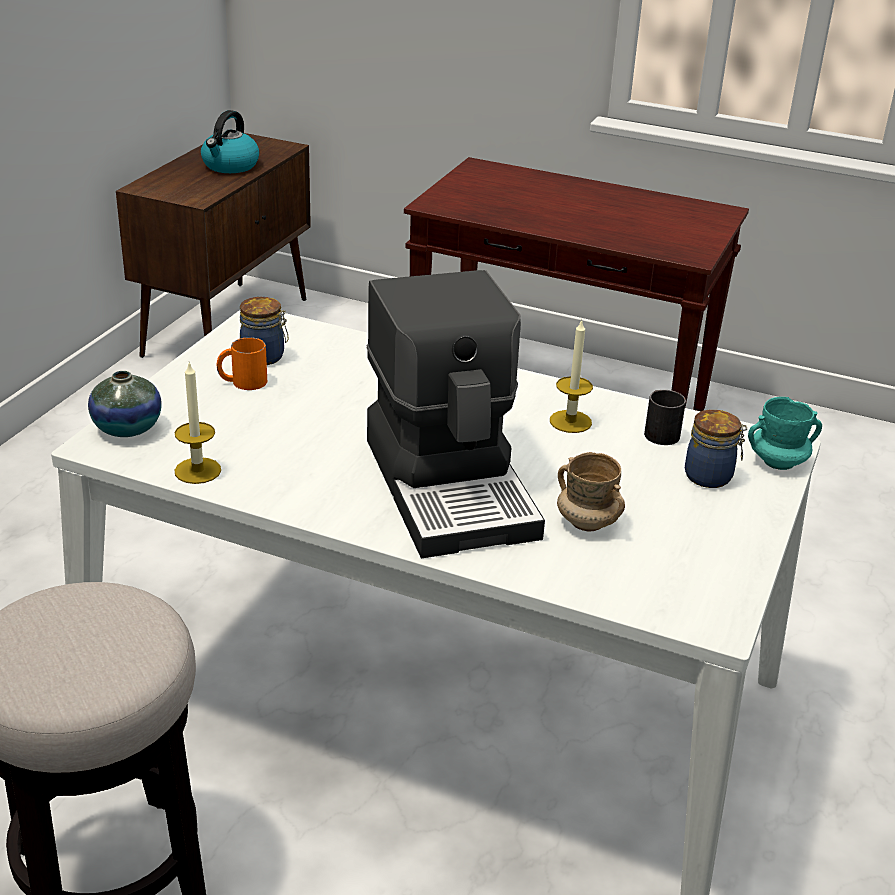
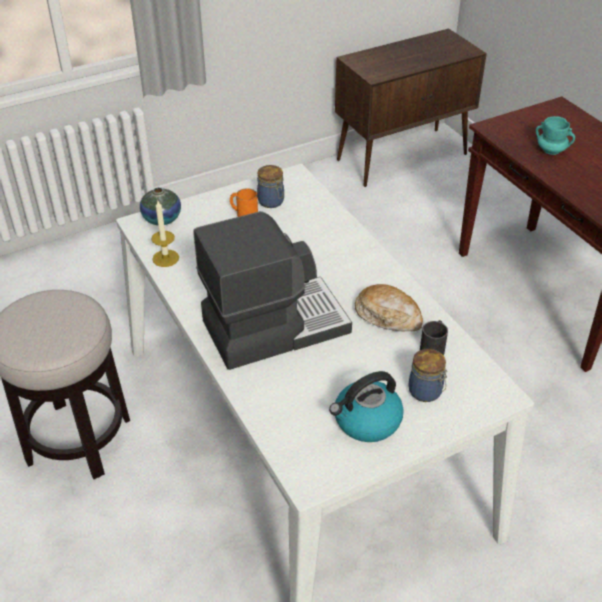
camera: 40 degrees right, 10 degrees up
kettle [201,110,259,173] -> kettle moved to [329,371,404,442]
coffee machine [366,270,545,558] -> coffee machine turned 135 degrees counterclockwise [193,211,352,370]
candle [550,319,593,433] -> bread [355,284,423,331]
beige mug [557,452,625,531] -> none
turquoise mug [748,397,822,470] -> turquoise mug moved to [536,116,575,155]

